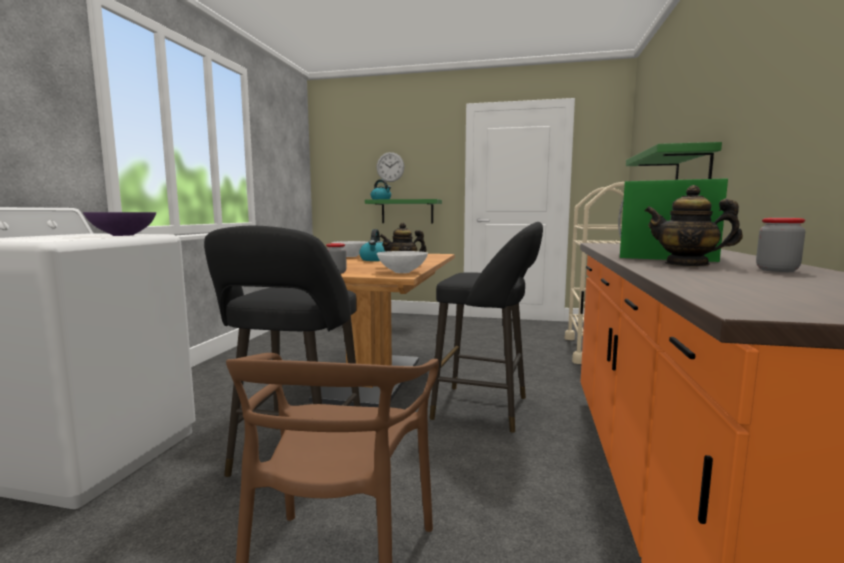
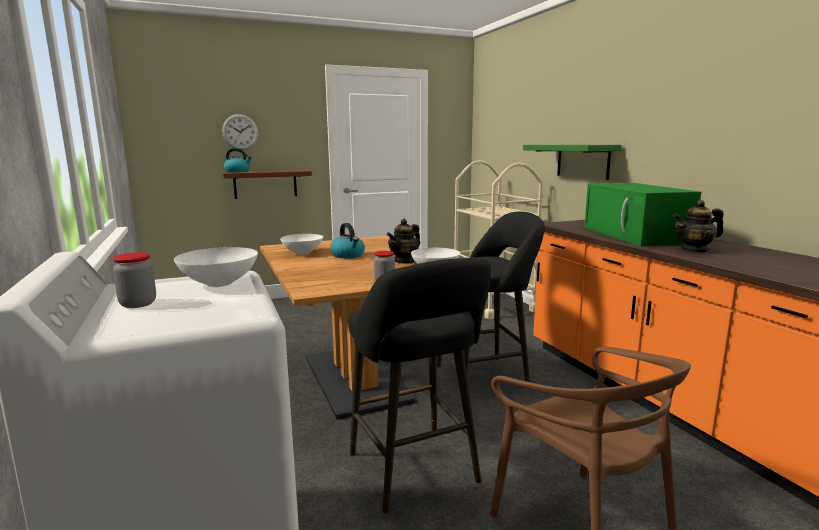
camera: 35 degrees left, 5 degrees up
purple bowl [83,212,156,236] -> white bowl [174,247,258,287]
green shelf [365,199,442,224] -> brown shelf [222,170,312,199]
jar [756,218,806,272] -> jar moved to [113,252,156,308]

